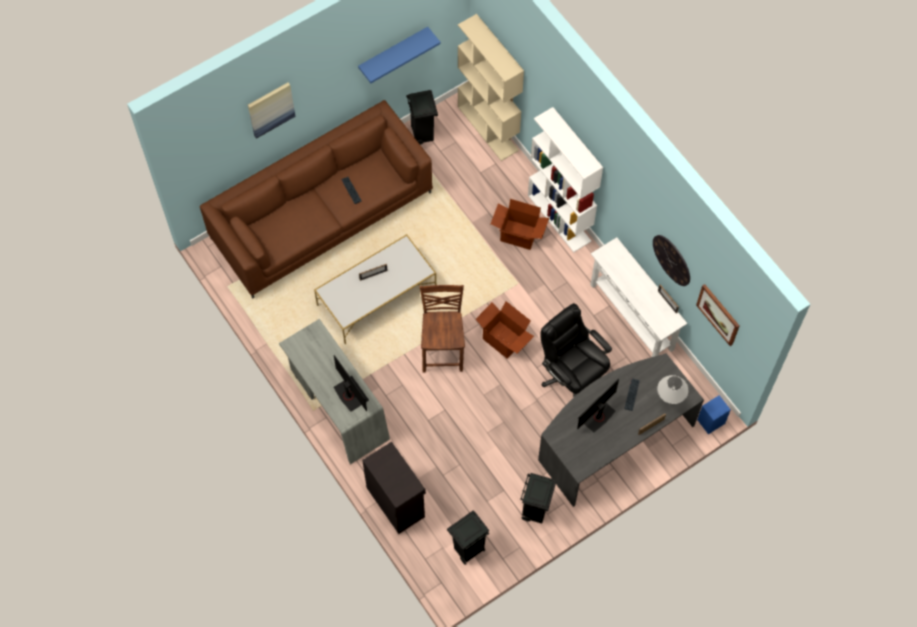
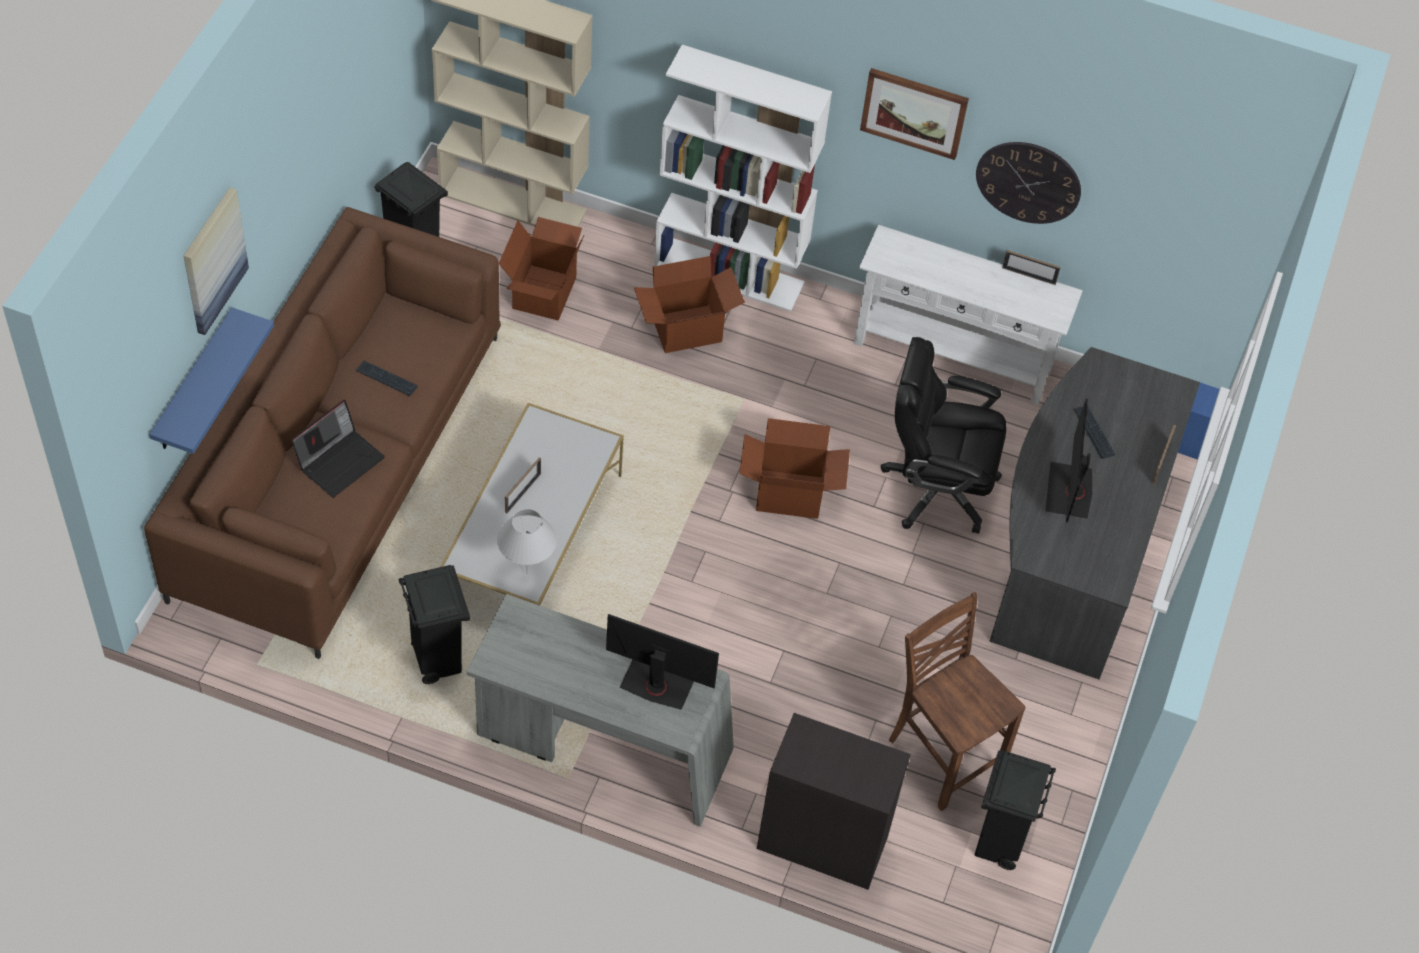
camera: 40 degrees left, 10 degrees down
blue shelf [358,27,441,83] -> blue shelf moved to [149,307,274,454]
brown chair [419,285,465,372] -> brown chair moved to [889,592,1026,811]
black trash can [520,473,556,523] -> black trash can moved to [399,565,470,684]
white table lamp [657,375,688,404] -> white table lamp moved to [497,509,557,574]
picture [696,284,739,346] -> picture moved to [860,68,969,160]
none -> laptop [291,400,385,497]
none -> cardboard box [499,217,584,321]

